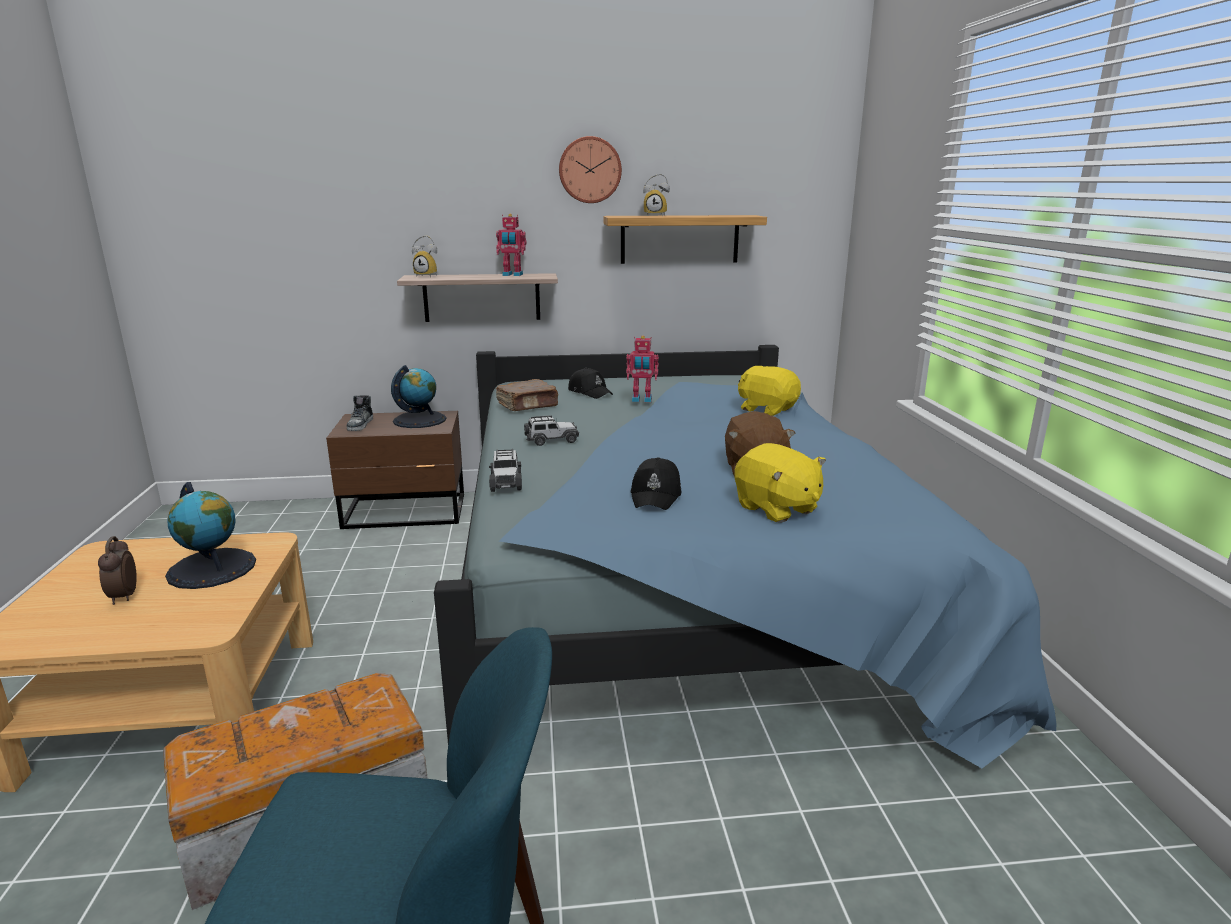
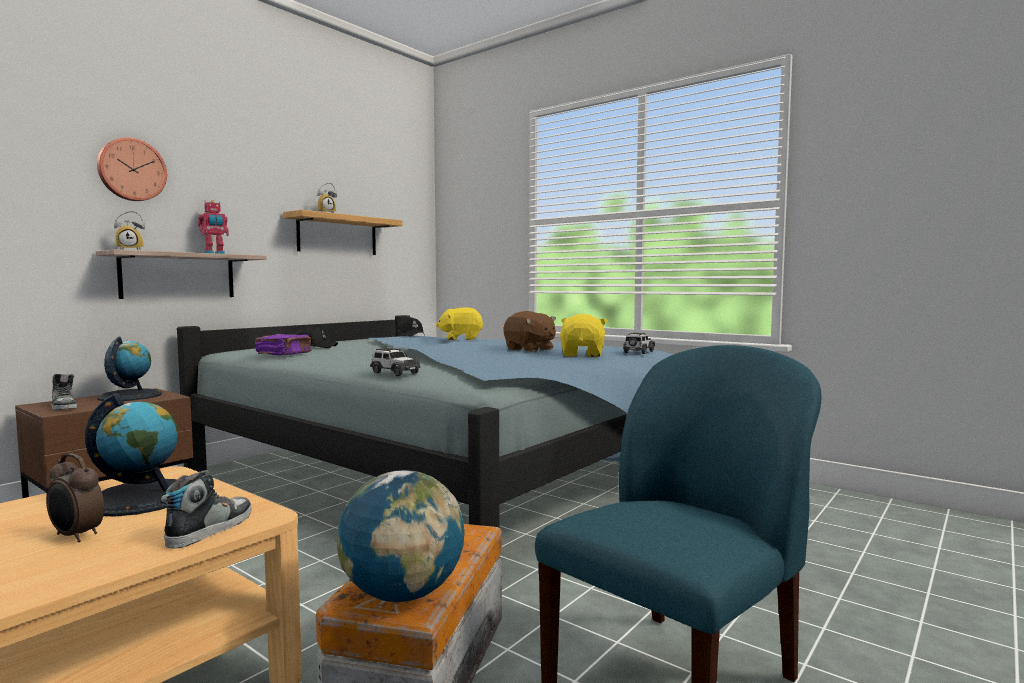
camera: 45 degrees left, 15 degrees down
brown book [496,379,558,411] -> purple book [255,334,312,355]
toy car [524,415,579,446] -> toy car moved to [623,333,655,354]
wall clock [559,136,622,203] -> wall clock moved to [97,137,167,201]
toy robot [626,336,659,402] -> none
black cap [631,457,681,510] -> black cap moved to [396,317,425,337]
yellow plush toy [734,443,826,523] -> yellow plush toy turned 90 degrees counterclockwise [560,314,608,357]
none -> shoe [160,470,252,549]
none -> globe [336,470,464,602]

